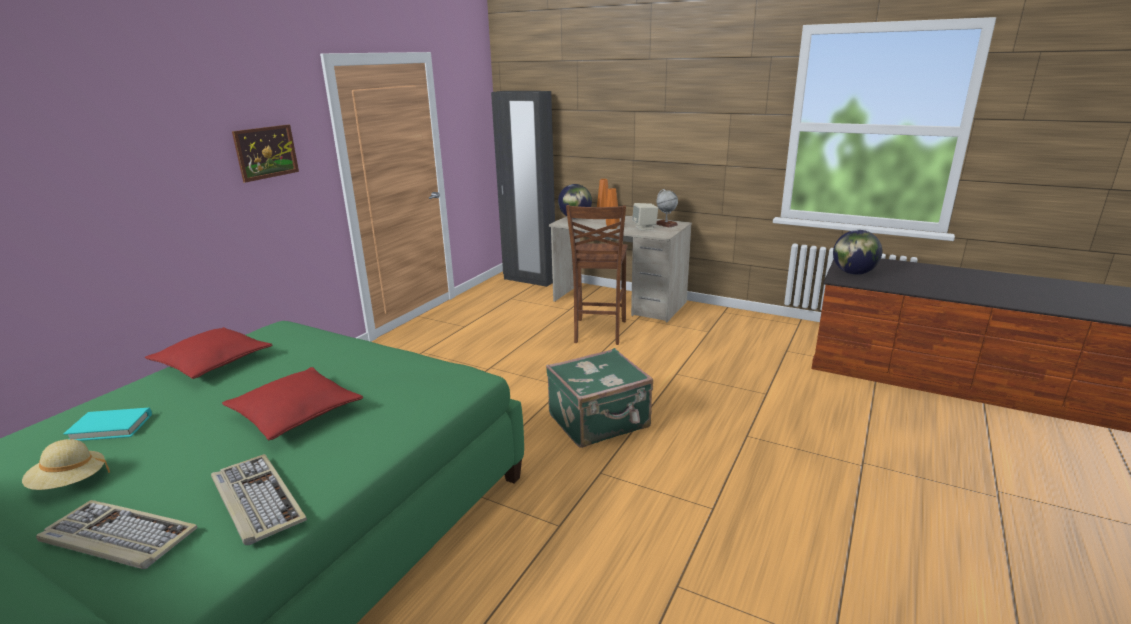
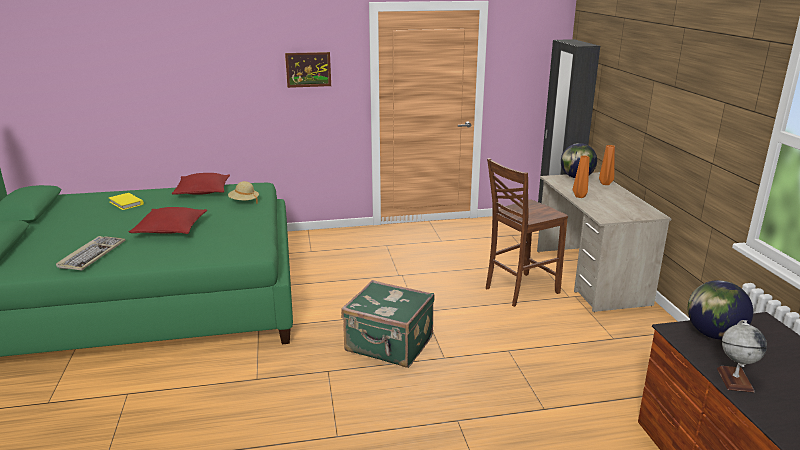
camera: 50 degrees right, 0 degrees up
beige hat [22,439,110,490] -> beige hat moved to [228,181,259,204]
keyboard [36,500,198,569] -> none
turquoise book [64,408,152,441] -> yellow book [109,193,144,210]
beige speaker [632,203,658,230] -> none
globe [656,189,678,228] -> globe moved to [717,320,767,392]

